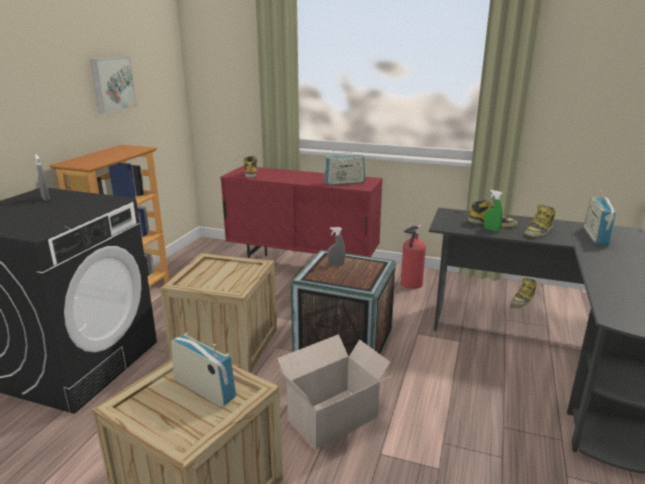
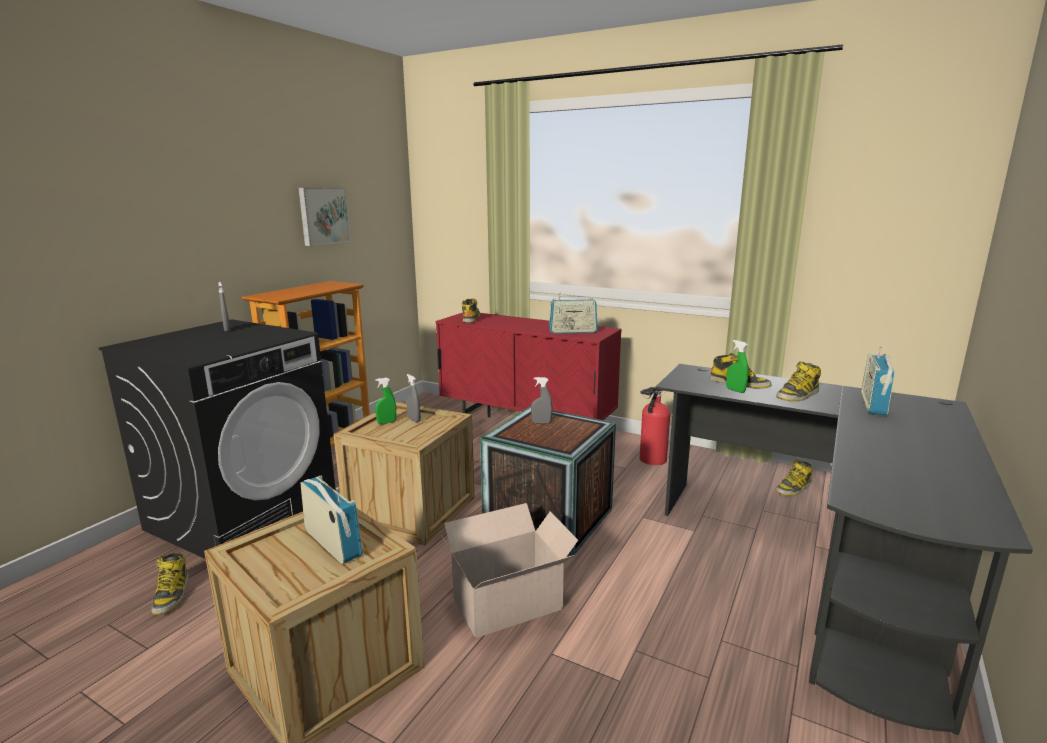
camera: 10 degrees right, 5 degrees down
none -> boot [152,553,188,615]
none -> green spray bottle [375,377,396,424]
none -> grey spray bottle [406,374,421,422]

